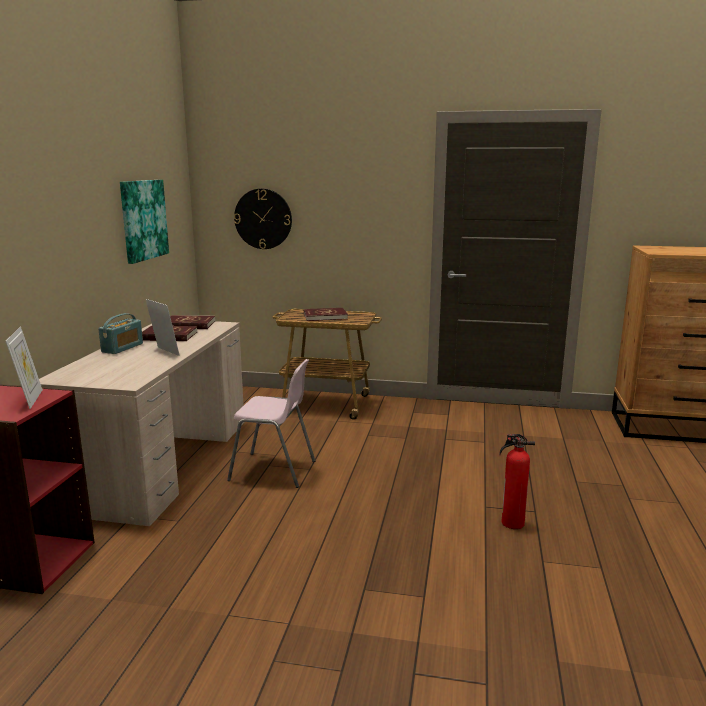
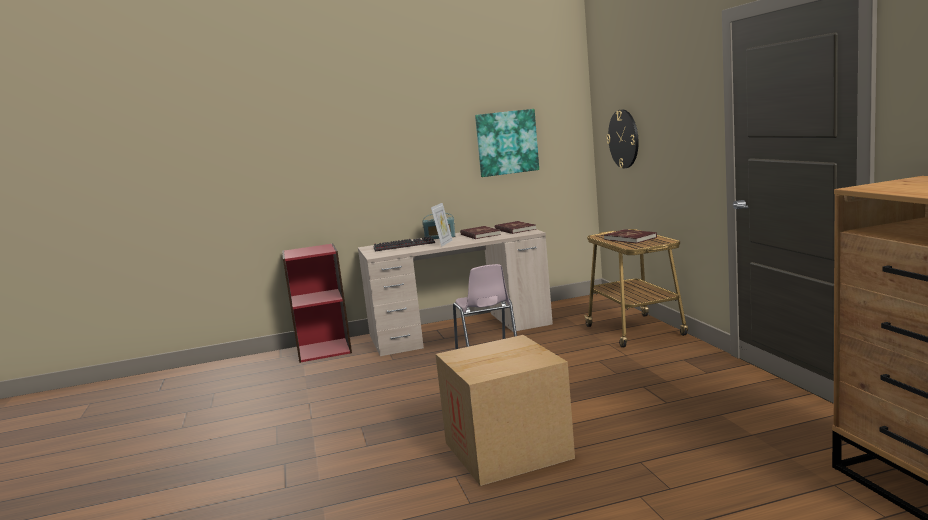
camera: 65 degrees right, 5 degrees down
picture frame [6,327,43,409] -> none
fire extinguisher [499,434,535,529] -> cardboard box [435,335,575,486]
none -> keyboard [374,236,435,251]

